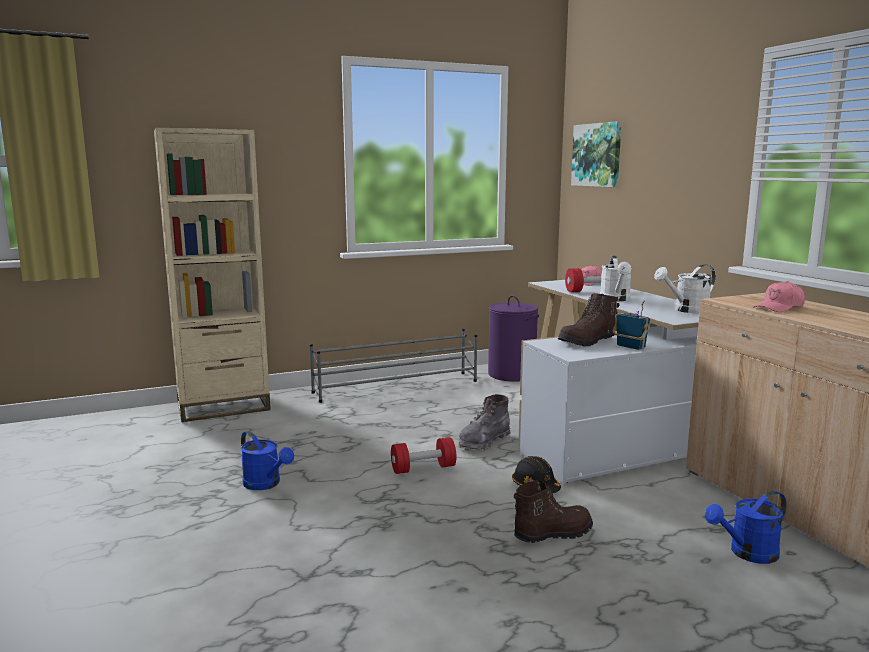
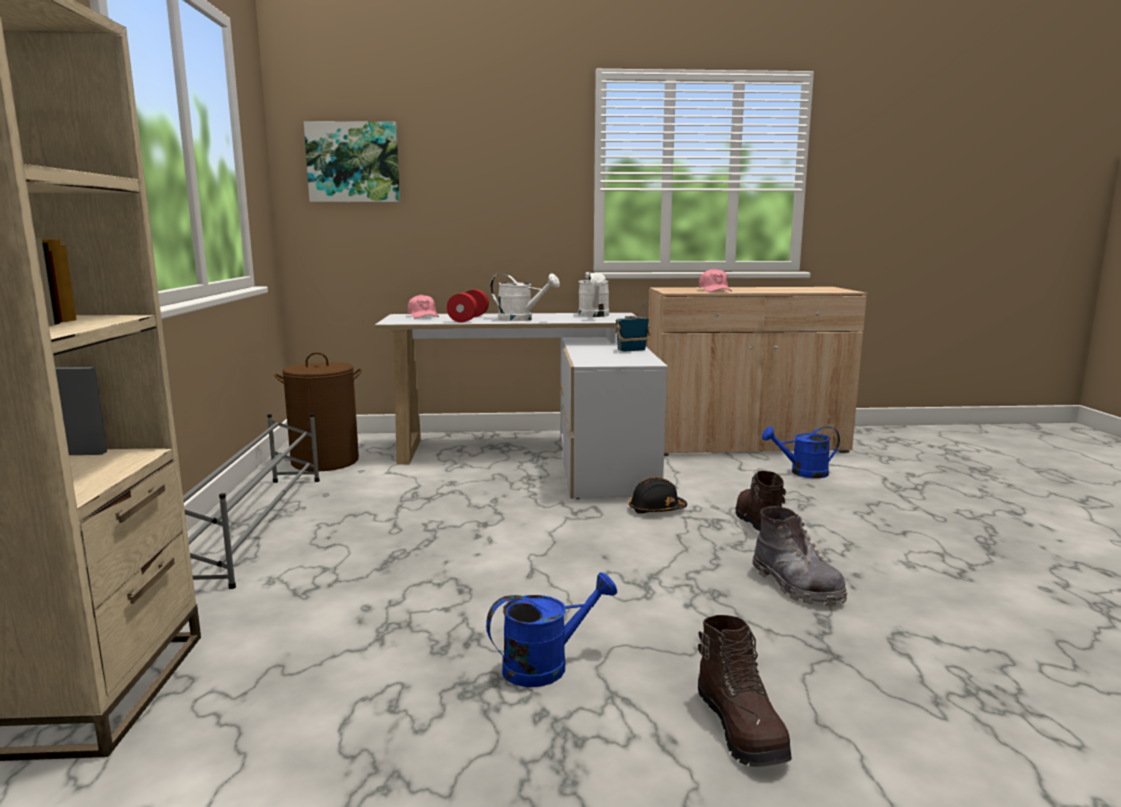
camera: 70 degrees left, 0 degrees up
red dumbbell [391,437,456,474] -> none
grey boot [458,394,511,451] -> grey boot moved to [753,506,848,606]
purple laundry basket [488,296,539,382] -> brown laundry basket [274,352,362,472]
brown boot [558,293,620,347] -> brown boot moved to [698,615,792,767]
blue watering can [705,491,787,564] -> blue watering can turned 90 degrees clockwise [762,426,840,478]

